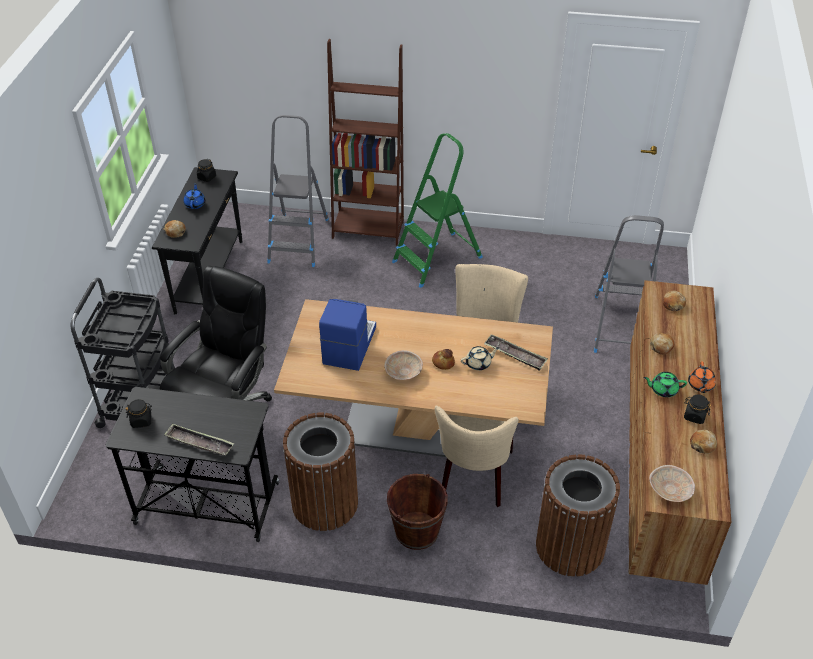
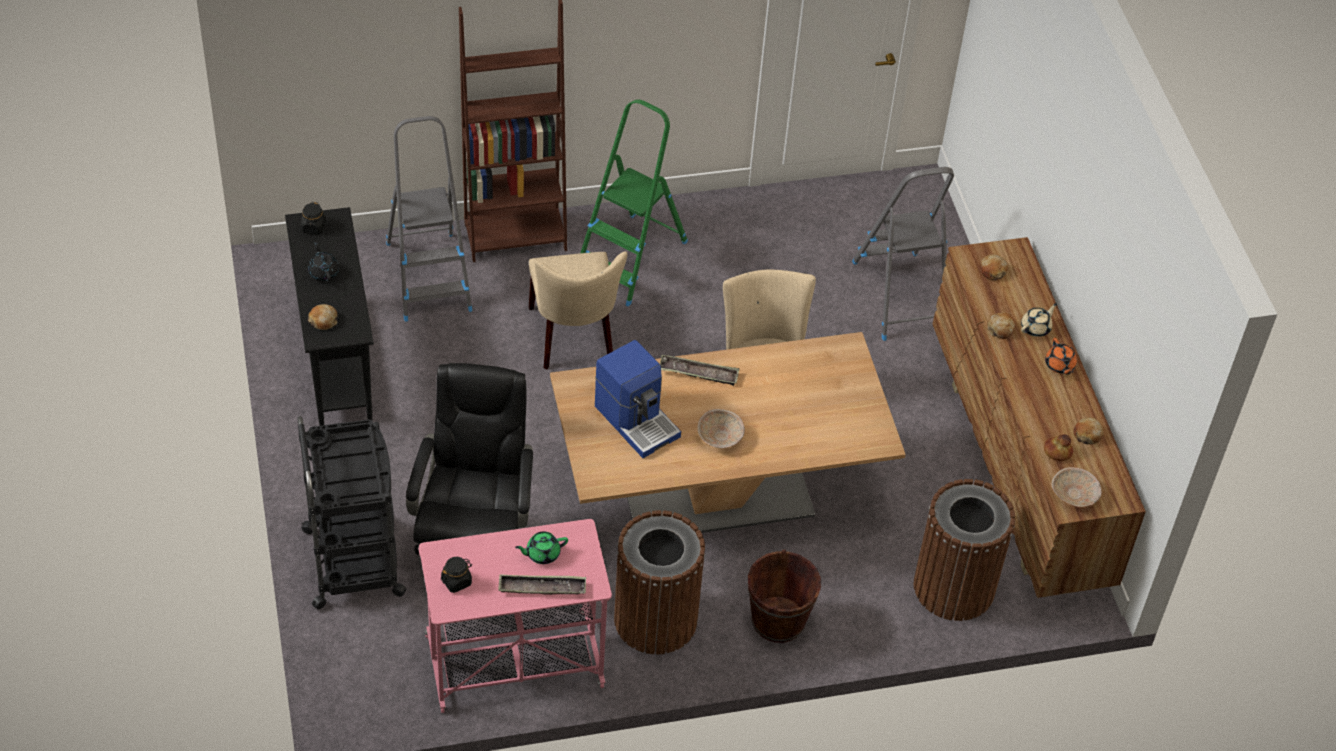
camera: 25 degrees left, 5 degrees up
black desk [106,387,279,542] -> pink desk [418,519,612,713]
blue teapot [183,183,205,209] -> black teapot [308,242,339,281]
coffee machine [319,299,376,371] -> coffee machine turned 150 degrees clockwise [595,340,681,458]
bread [432,349,455,370] -> bread moved to [1044,434,1073,461]
beige chair [435,405,519,507] -> beige chair moved to [529,251,627,369]
beige teapot [461,346,499,370] -> beige teapot moved to [1021,303,1057,337]
tray [484,334,548,371] -> tray moved to [660,355,739,386]
green teapot [644,372,687,397] -> green teapot moved to [515,531,568,564]
black jar [684,395,711,424] -> none

